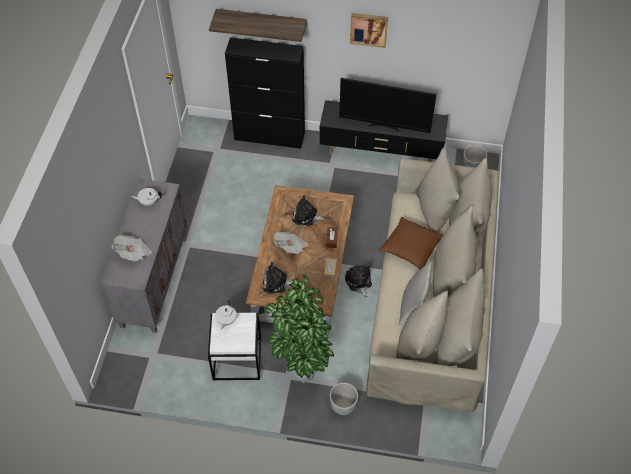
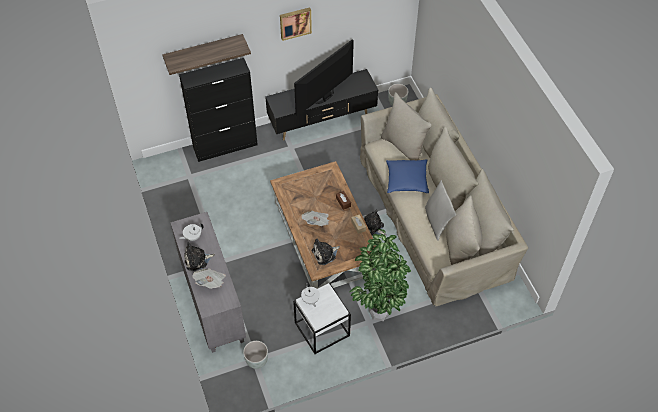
camera: 30 degrees left, 0 degrees up
plush toy [292,195,325,226] -> plush toy moved to [184,242,215,271]
grey planter [330,383,358,415] -> grey planter moved to [243,341,268,369]
television [339,78,437,133] -> television turned 150 degrees clockwise [294,39,354,116]
brown pillow [379,217,443,269] -> blue pillow [386,159,429,193]

